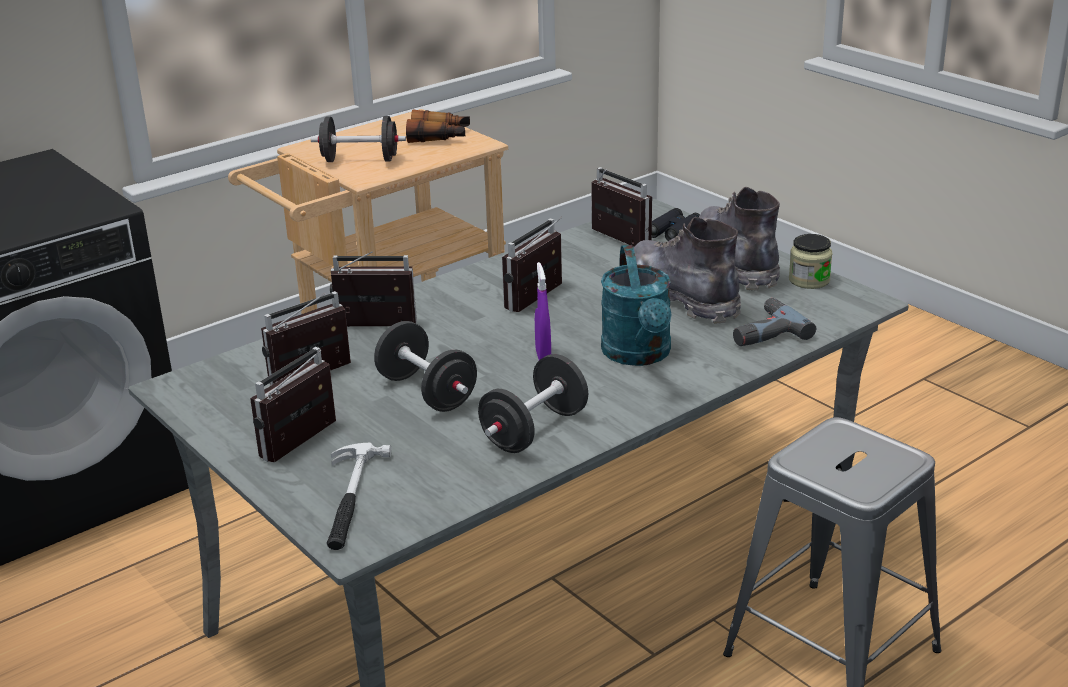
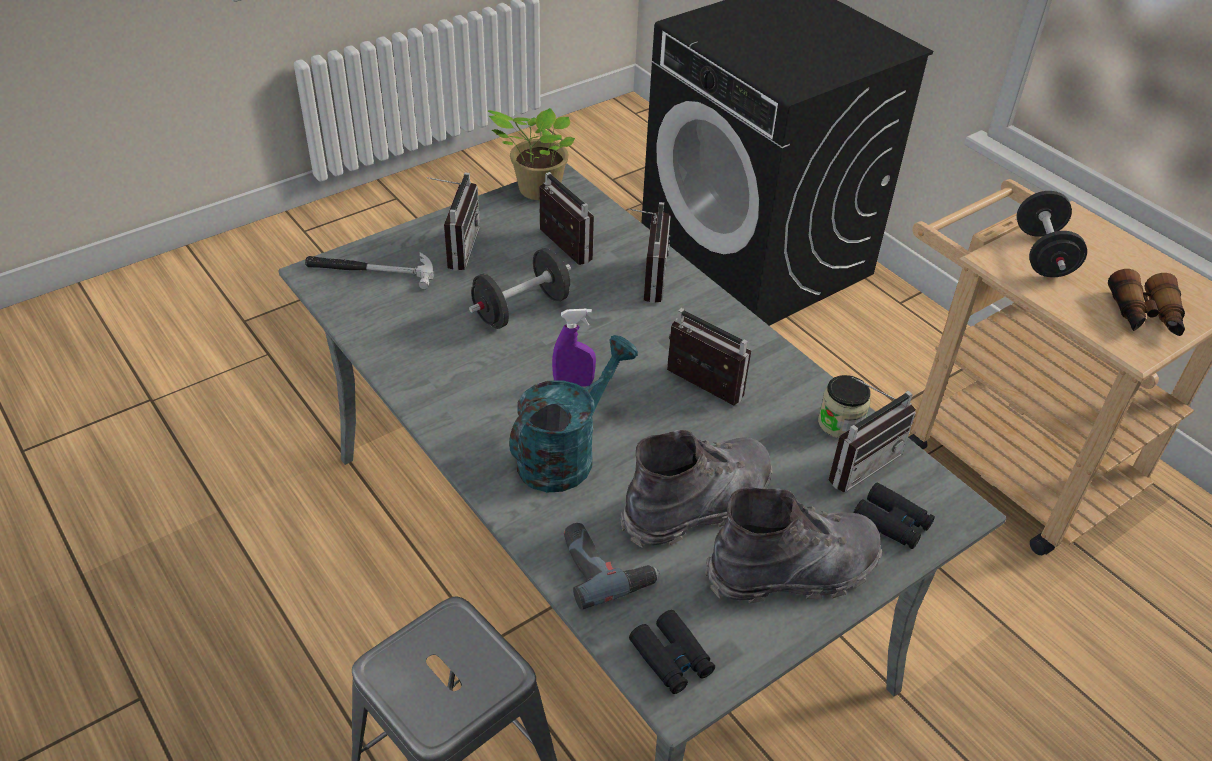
camera: 90 degrees right, 15 degrees up
radio [250,347,336,462] -> radio turned 60 degrees clockwise [427,172,480,271]
black dumbbell [478,354,588,453] -> none
turquoise watering can [601,245,672,366] -> turquoise watering can turned 135 degrees clockwise [509,335,638,492]
jar [789,234,832,289] -> jar moved to [818,375,870,438]
none -> potted plant [488,108,575,200]
none -> black binoculars [629,610,715,694]

